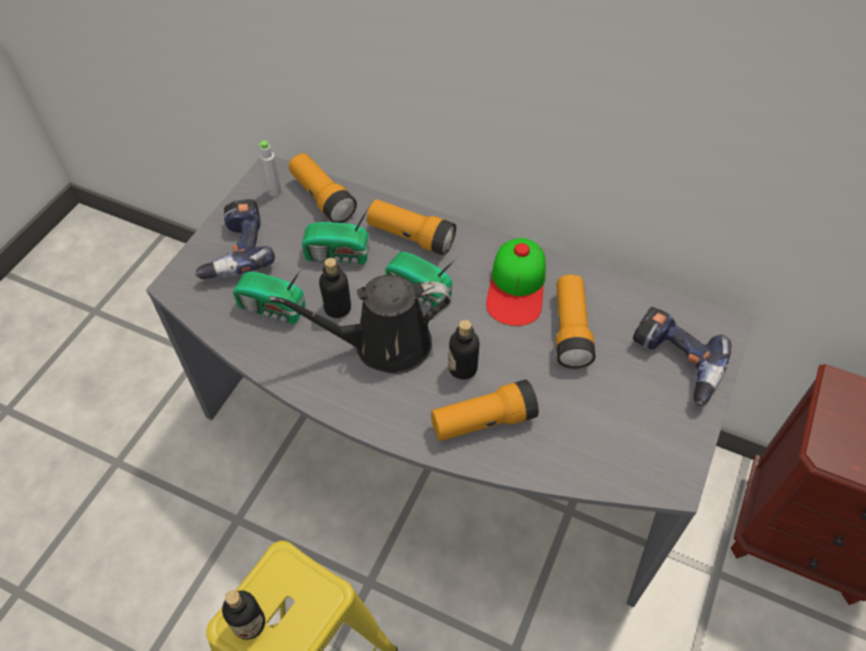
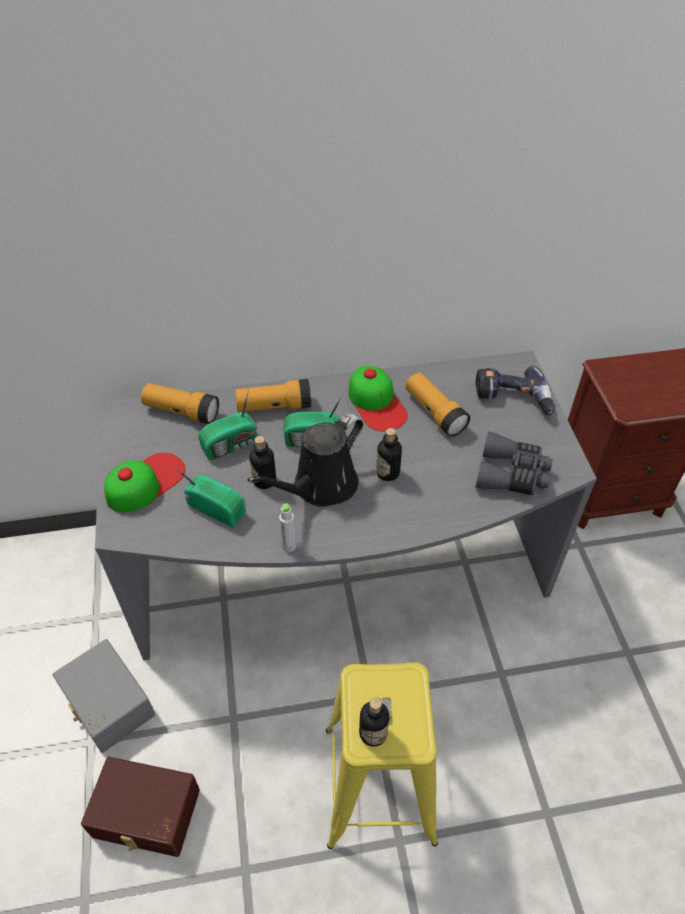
camera: 35 degrees left, 5 degrees down
power drill [195,199,275,279] -> cap [104,453,186,512]
radio [233,266,305,324] -> radio turned 135 degrees counterclockwise [174,466,246,527]
grey bottle [258,141,282,196] -> grey bottle moved to [279,503,297,552]
flashlight [431,380,539,441] -> none
none -> grey storage box [53,639,155,753]
none -> brown storage box [81,757,200,857]
none -> grey binoculars [476,432,553,495]

